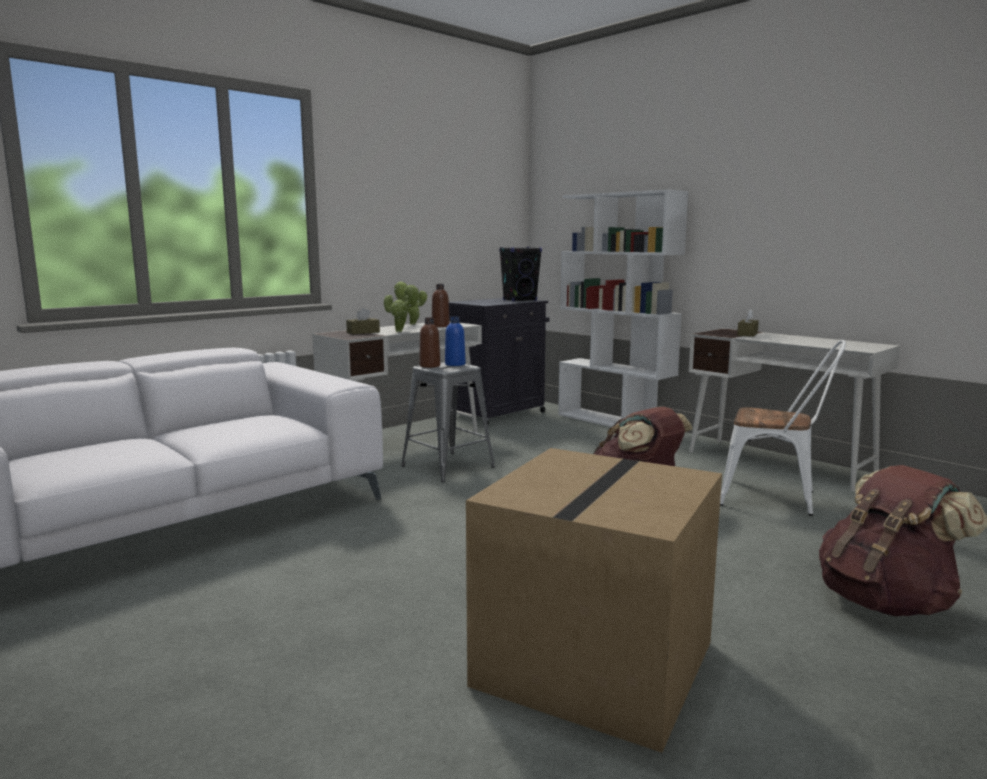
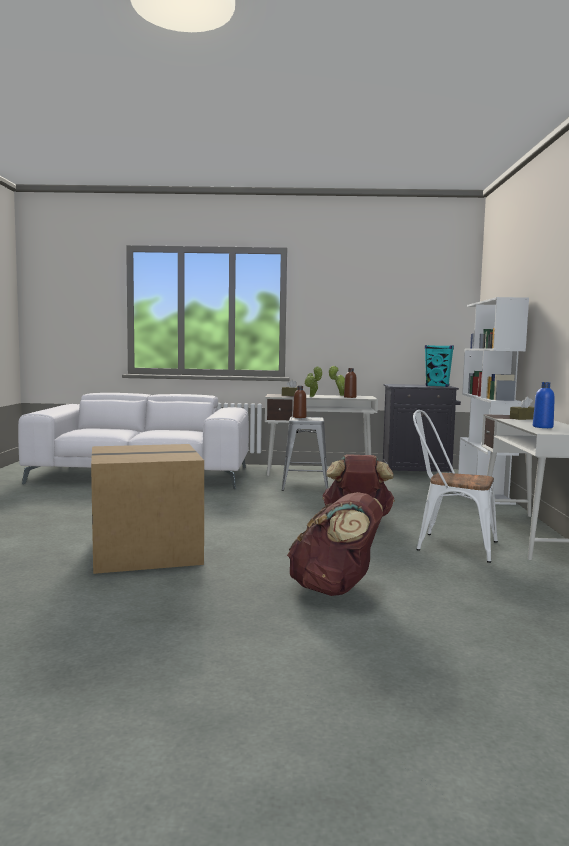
camera: 45 degrees right, 5 degrees down
blue bottle [445,316,466,366] -> blue bottle moved to [533,382,555,428]
black speaker [499,247,542,302] -> turquoise speaker [425,345,454,387]
white chair [720,340,846,516] -> white chair turned 135 degrees clockwise [413,410,498,563]

